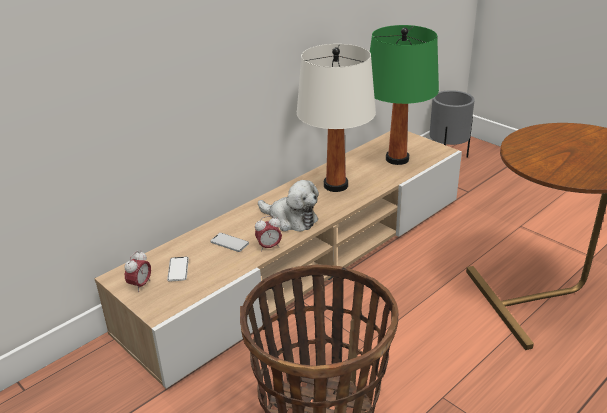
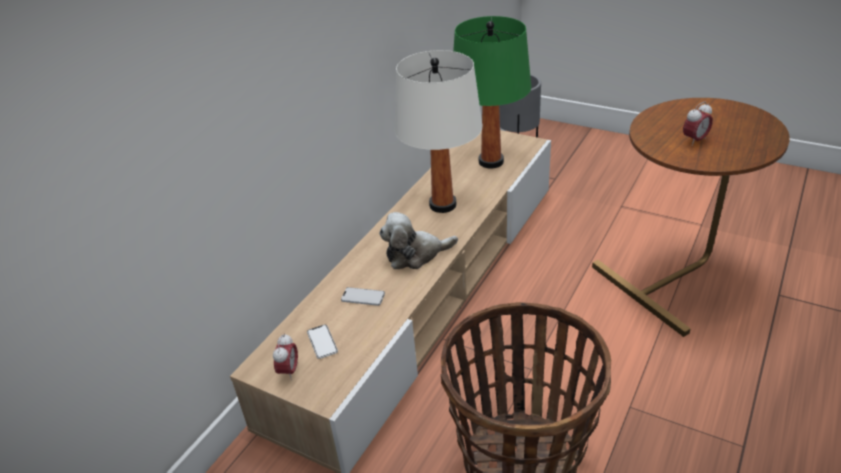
camera: 15 degrees left, 5 degrees up
alarm clock [255,216,282,251] -> alarm clock moved to [683,102,713,146]
plush toy [258,180,319,232] -> plush toy turned 150 degrees clockwise [379,212,458,269]

